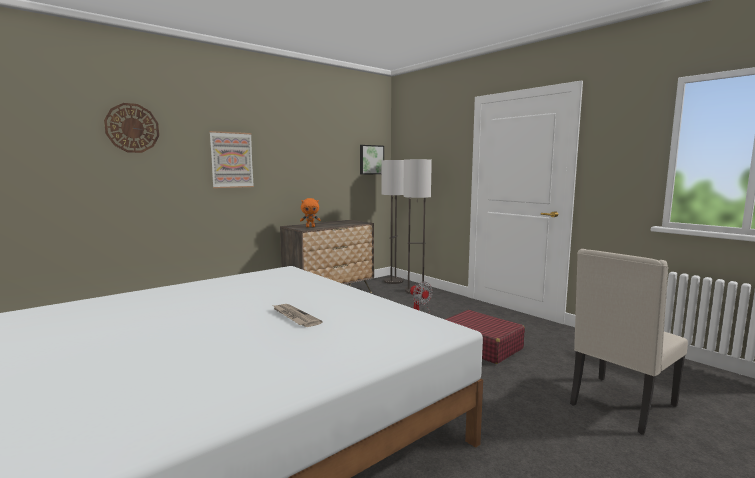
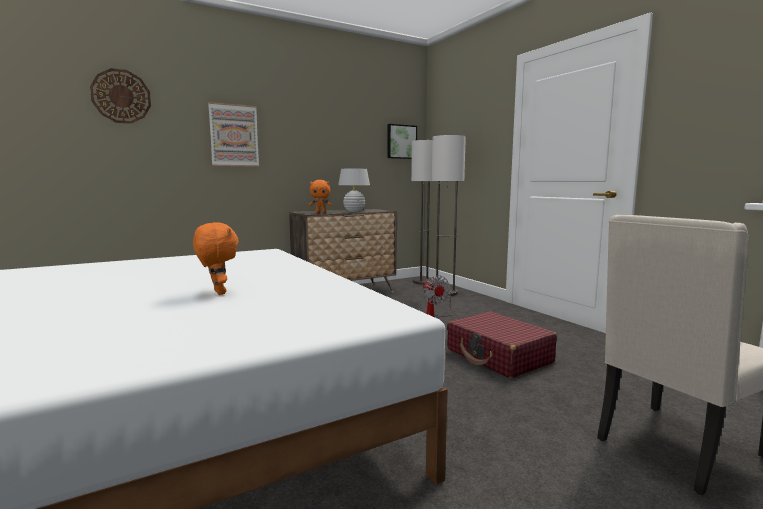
camera: 10 degrees right, 0 degrees up
newspaper [273,304,323,327] -> orange plush toy [193,222,239,295]
none -> white table lamp [338,168,370,212]

